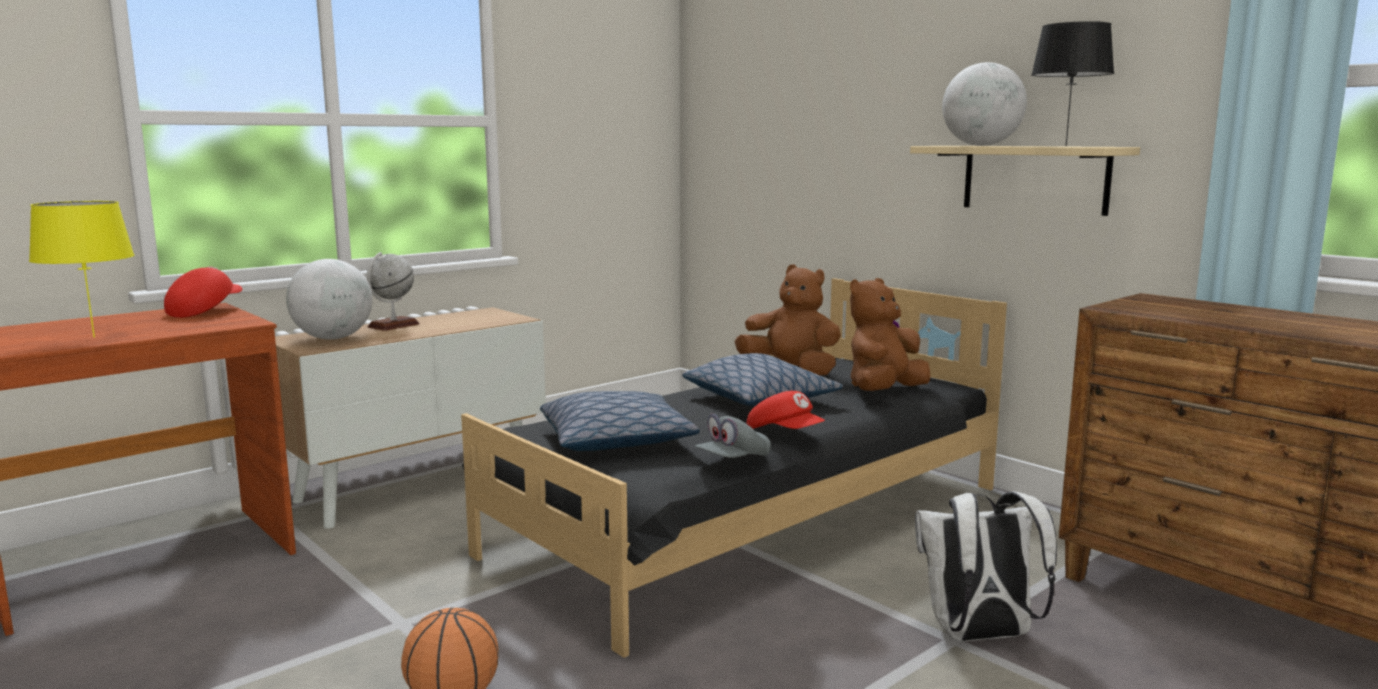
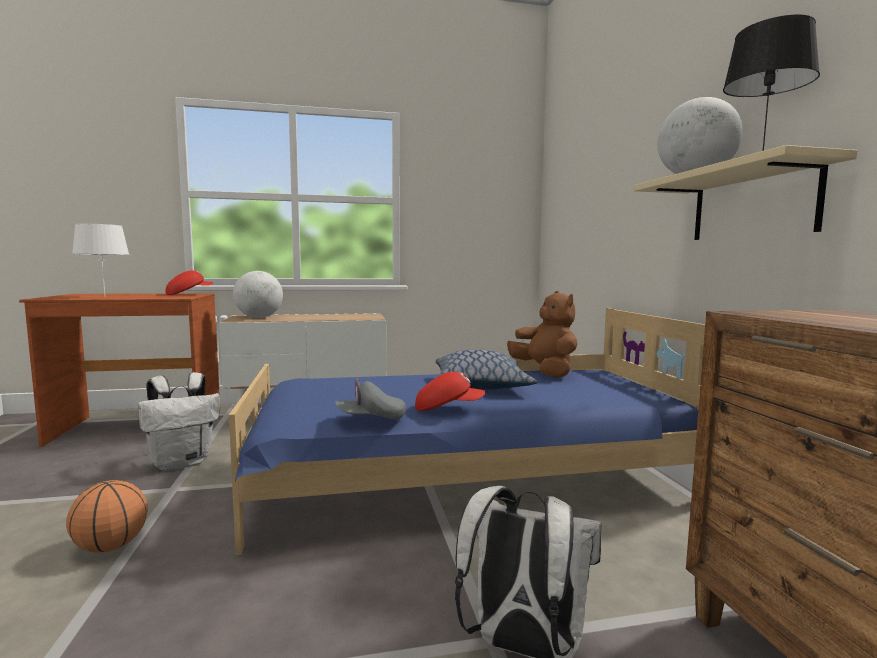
camera: 30 degrees right, 5 degrees down
yellow table lamp [29,201,135,337] -> white table lamp [72,223,129,296]
globe [367,252,419,331] -> none
black bed [461,278,1007,658] -> blue bed [229,308,705,555]
pillow [540,391,700,451] -> none
red cap [747,391,825,429] -> red cap turned 75 degrees counterclockwise [415,372,486,411]
brown plush toy [850,278,930,391] -> none
none -> white backpack [138,372,220,471]

